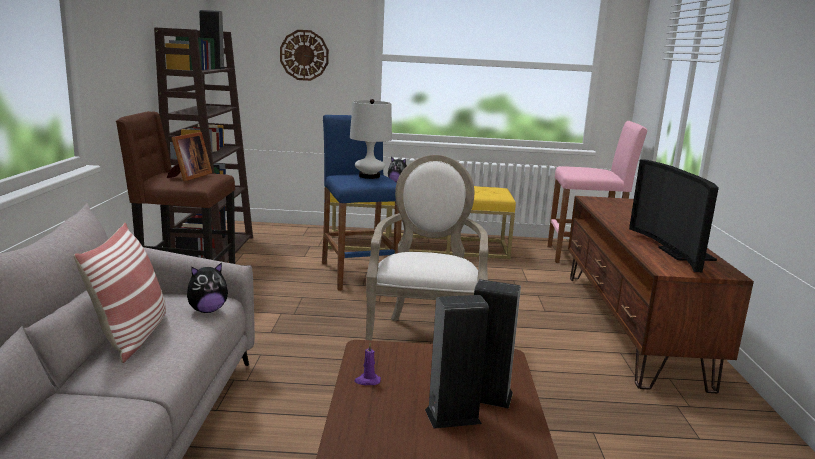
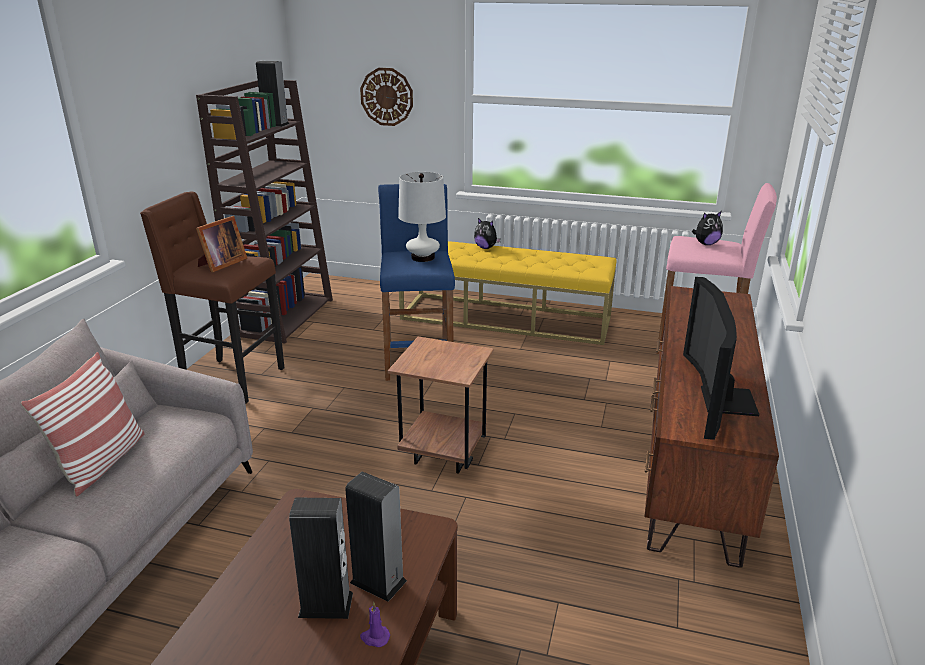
camera: 15 degrees right, 10 degrees up
plush toy [187,262,228,313] -> plush toy moved to [692,211,723,245]
purple candle [354,343,381,385] -> purple candle moved to [360,602,390,647]
armchair [365,155,488,341] -> brown side table [388,337,494,474]

